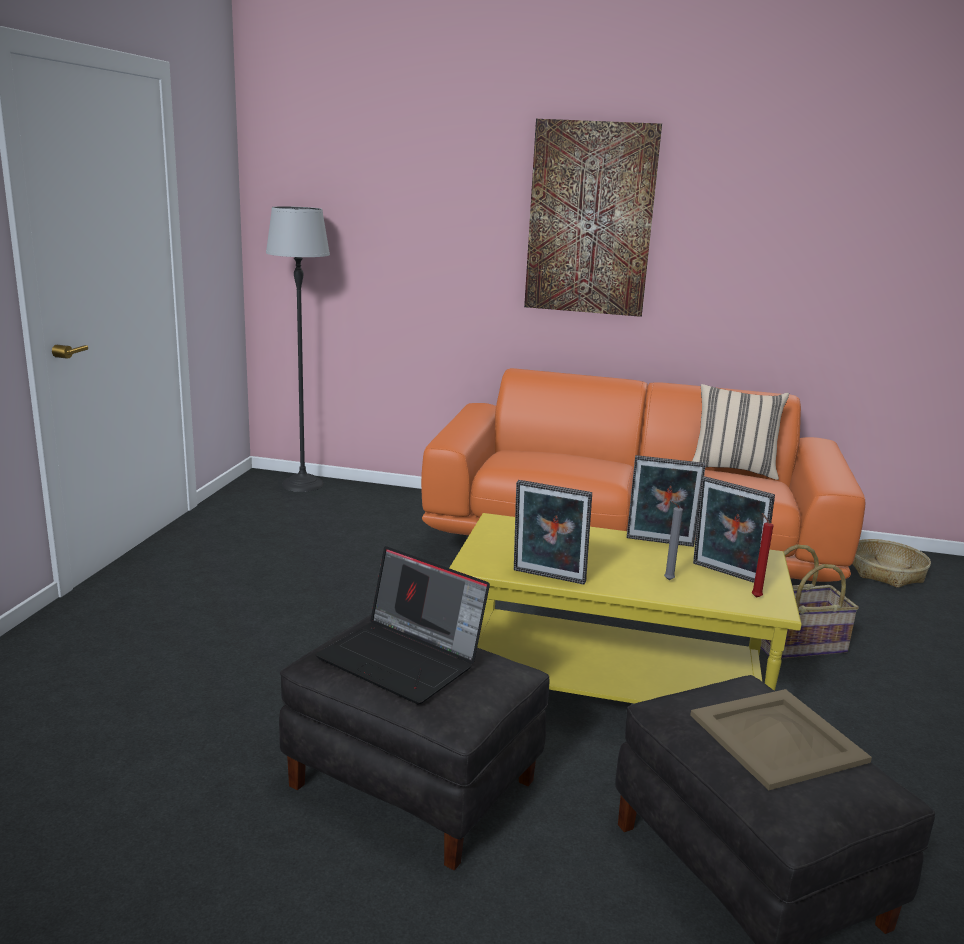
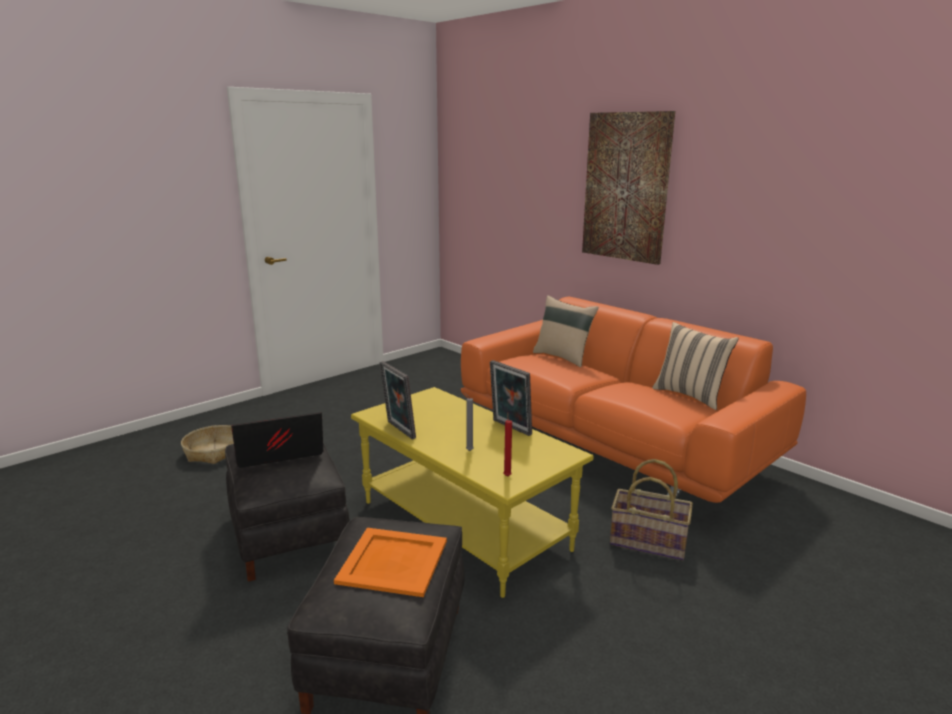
camera: 35 degrees right, 0 degrees up
floor lamp [266,206,330,492] -> none
laptop [316,546,490,704] -> laptop turned 90 degrees clockwise [231,412,323,468]
beige tray [690,689,872,790] -> orange tray [334,528,447,597]
picture frame [693,476,775,583] -> none
basket [852,539,931,588] -> basket moved to [181,425,234,464]
none -> beige pillow [533,295,599,367]

